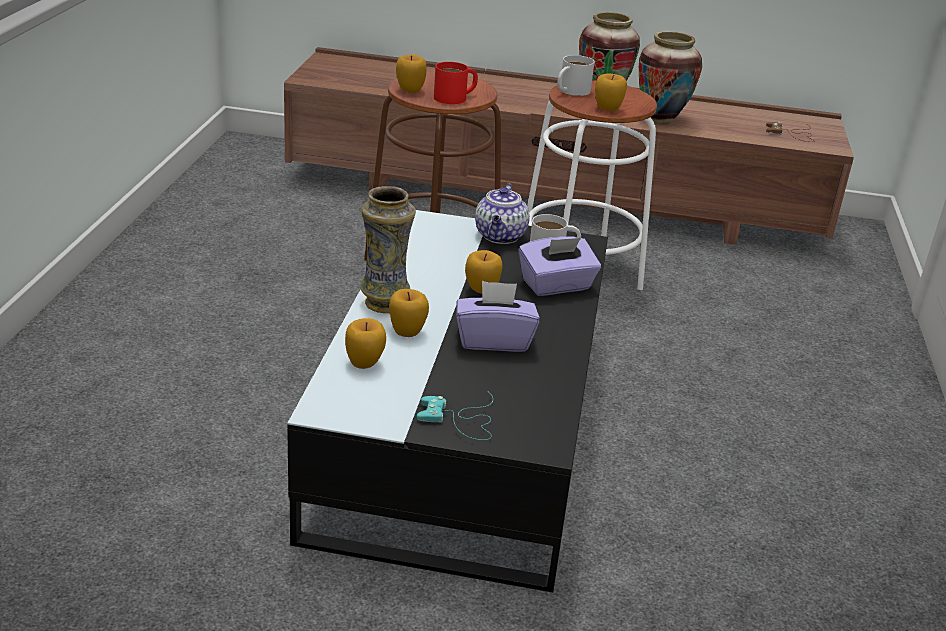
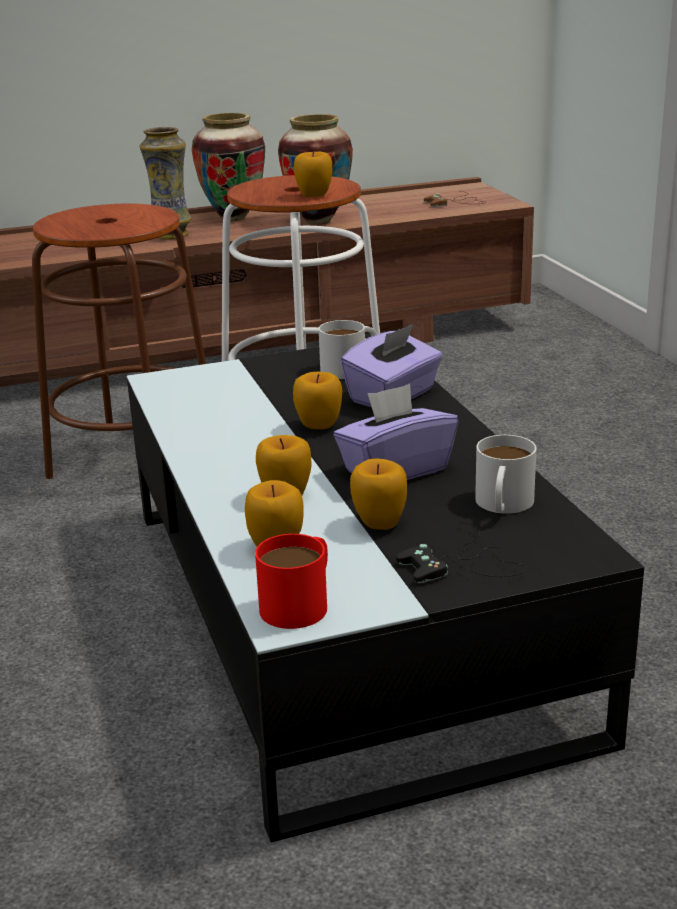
camera: 25 degrees left, 5 degrees down
vase [360,186,416,313] -> vase moved to [140,127,192,239]
apple [396,54,427,93] -> apple moved to [350,458,407,530]
turquoise game controller [417,391,493,440] -> black game controller [396,521,526,583]
red mug [434,62,478,104] -> red mug moved to [255,534,328,629]
teapot [475,184,530,244] -> none
white mug [557,55,595,96] -> white mug moved to [475,435,536,514]

